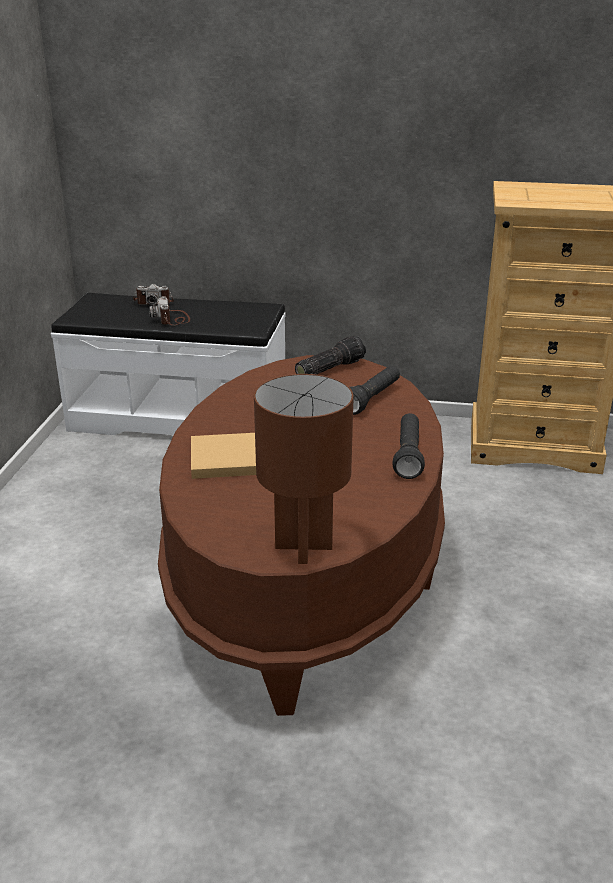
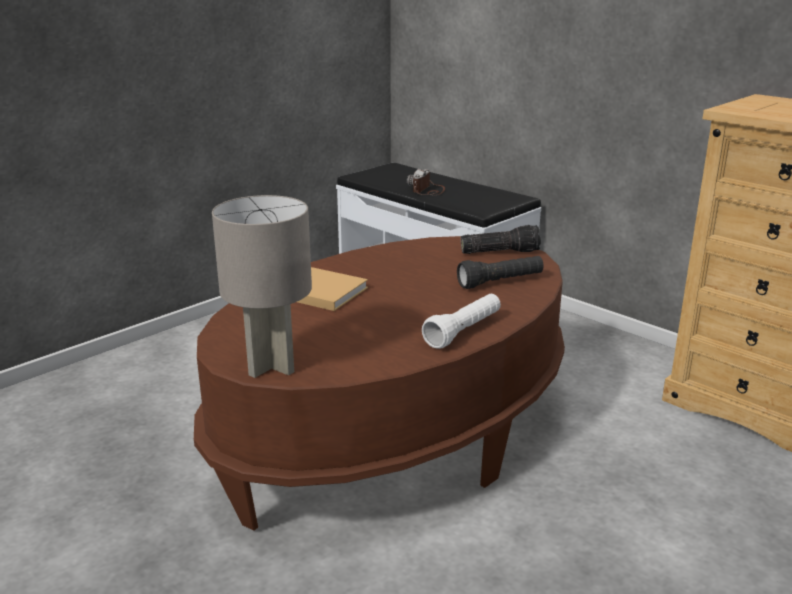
camera: 35 degrees right, 5 degrees down
camera [133,284,174,305] -> none
brown table lamp [254,374,354,564] -> grey table lamp [212,195,312,378]
black flashlight [392,413,425,479] -> white flashlight [422,294,501,349]

